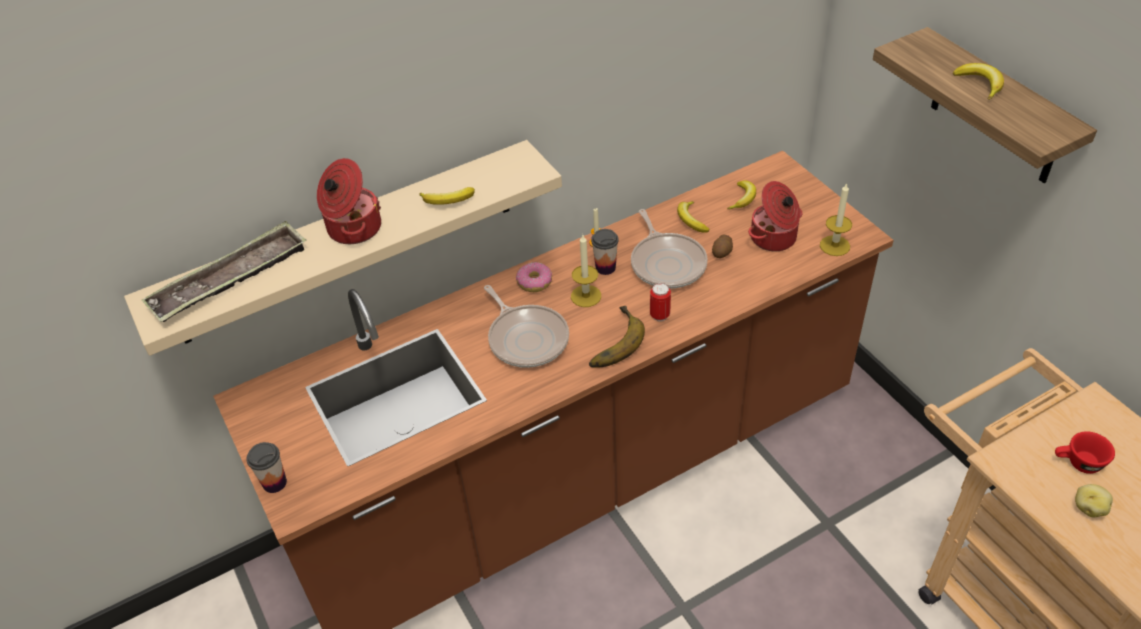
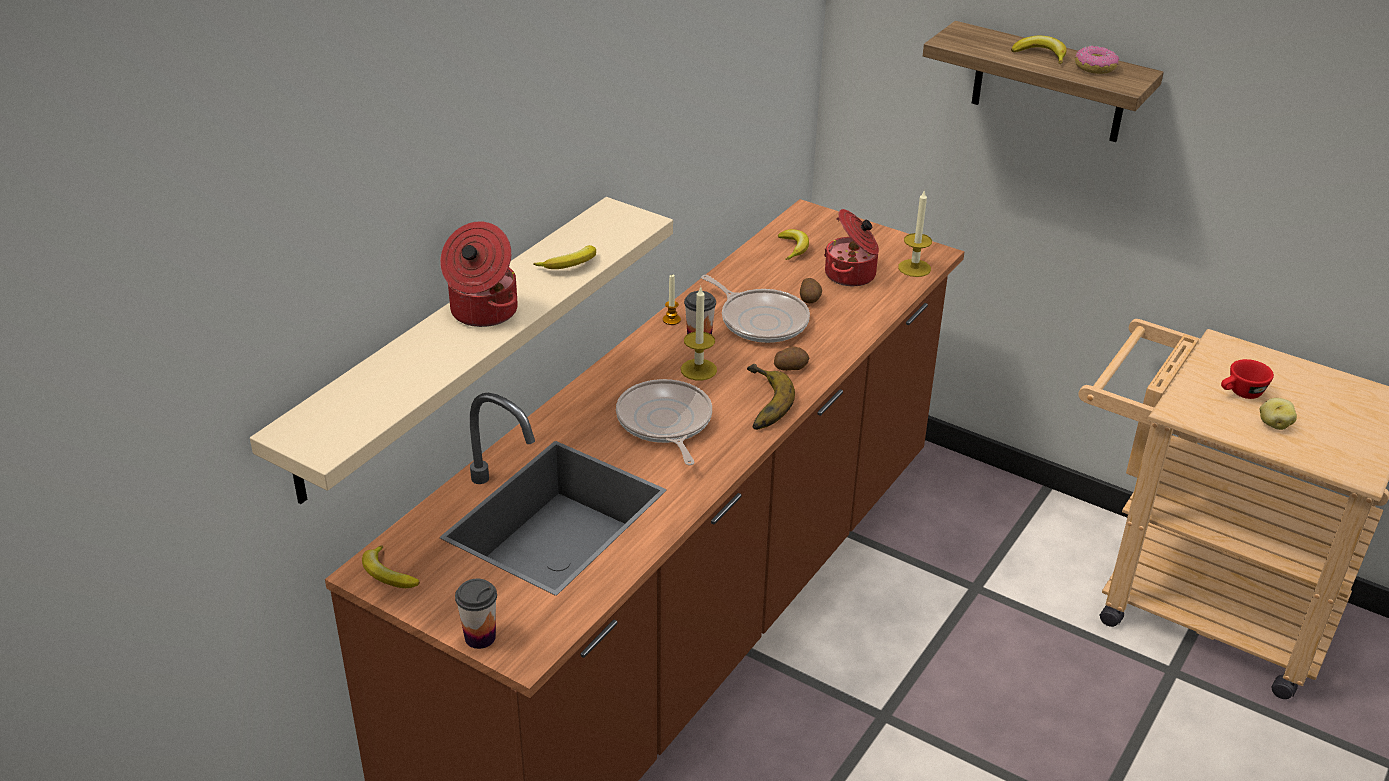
camera: 30 degrees left, 10 degrees down
tray [142,221,307,322] -> none
frying pan [484,285,569,368] -> frying pan turned 135 degrees counterclockwise [616,379,712,465]
donut [516,262,552,292] -> donut moved to [1075,46,1119,74]
can [650,283,671,321] -> potato [774,347,809,371]
banana [677,201,709,232] -> banana moved to [362,545,420,588]

